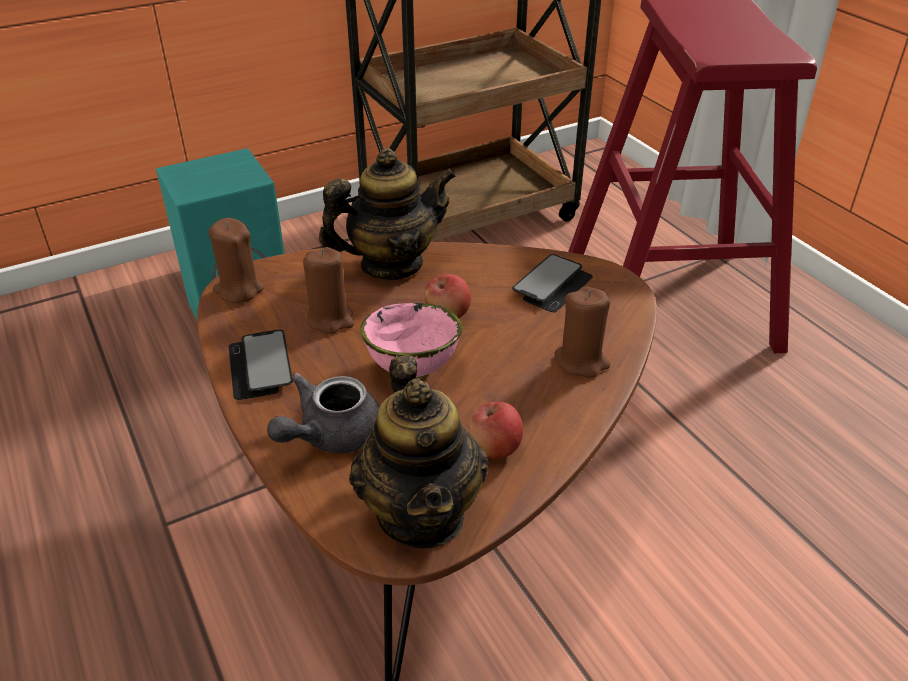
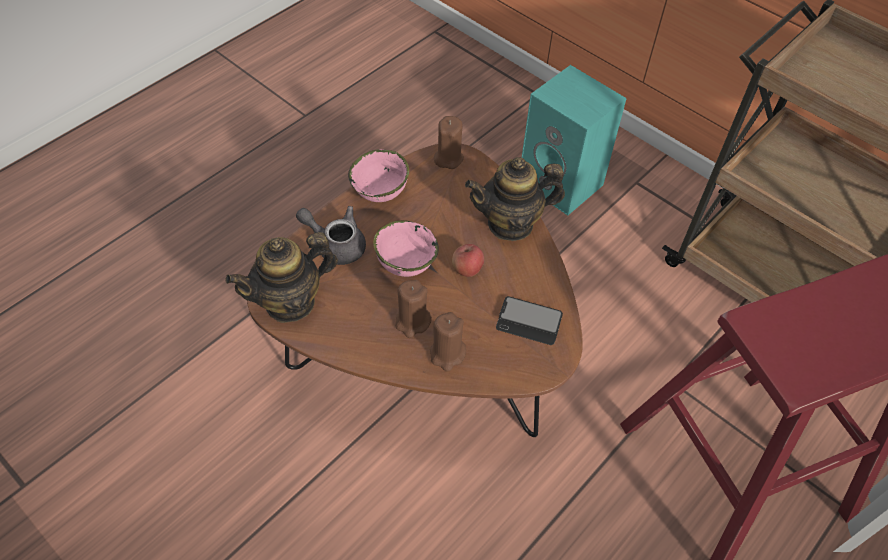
camera: 70 degrees right, 15 degrees up
phone [229,330,293,400] -> pink bowl [348,149,409,202]
brown candle [303,247,354,334] -> brown candle moved to [395,280,432,338]
teapot [319,148,456,280] -> teapot turned 120 degrees clockwise [465,157,565,241]
apple [469,402,523,458] -> none

